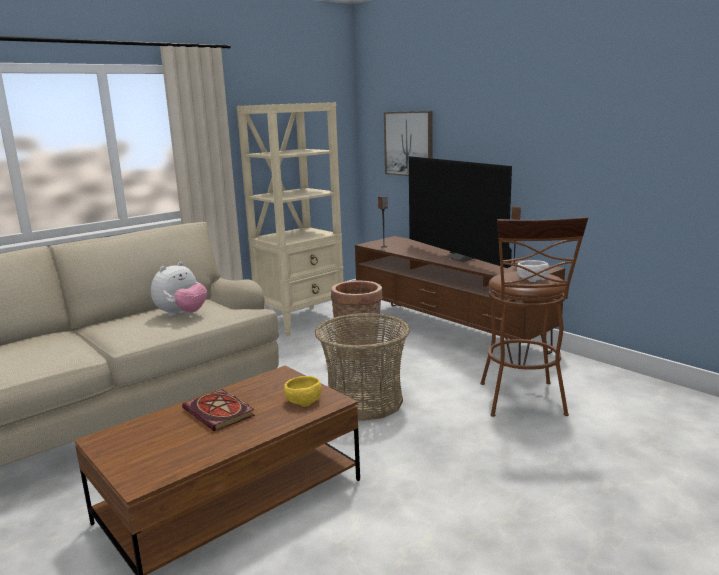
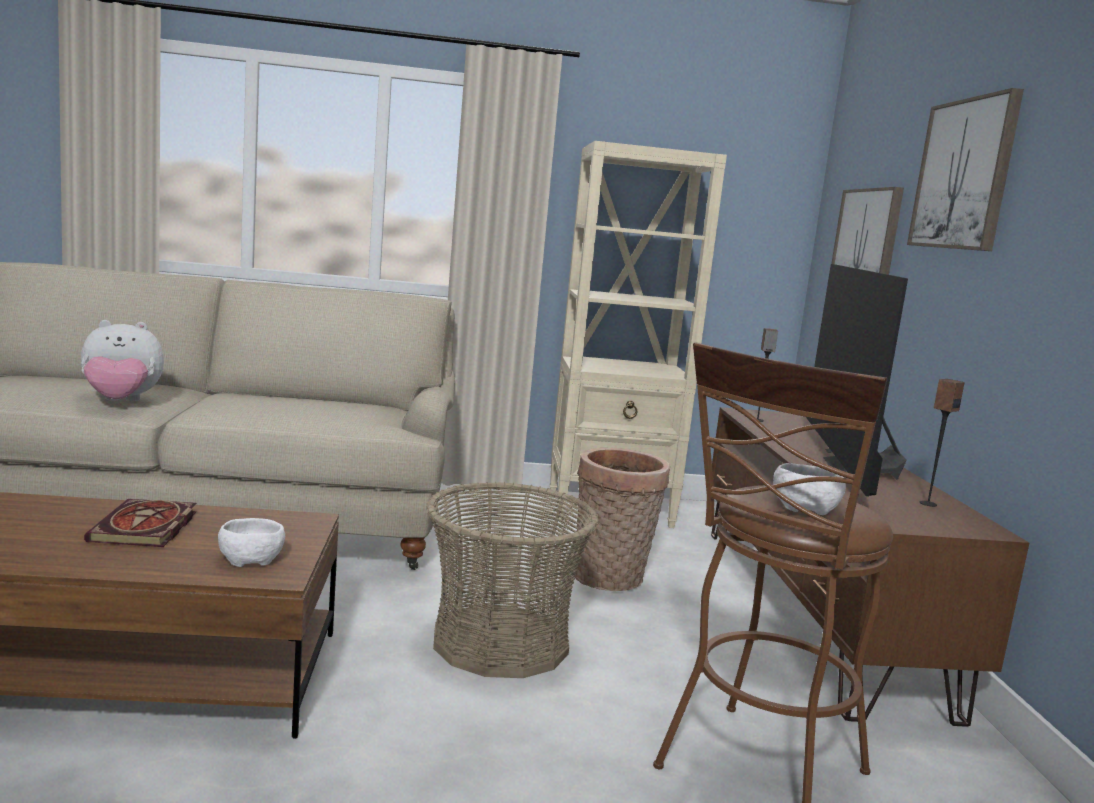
camera: 35 degrees right, 5 degrees down
plush toy [151,262,207,317] -> plush toy moved to [81,320,164,401]
yellow bowl [284,376,322,407] -> white bowl [218,518,285,567]
none -> picture [907,88,1024,251]

